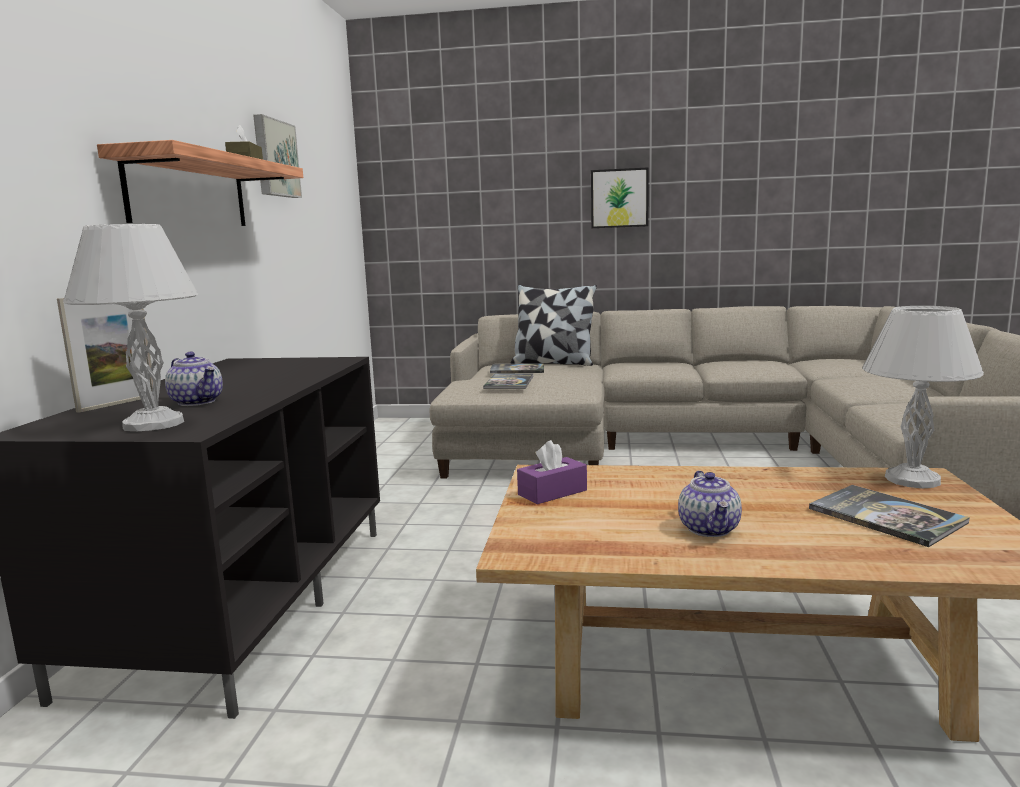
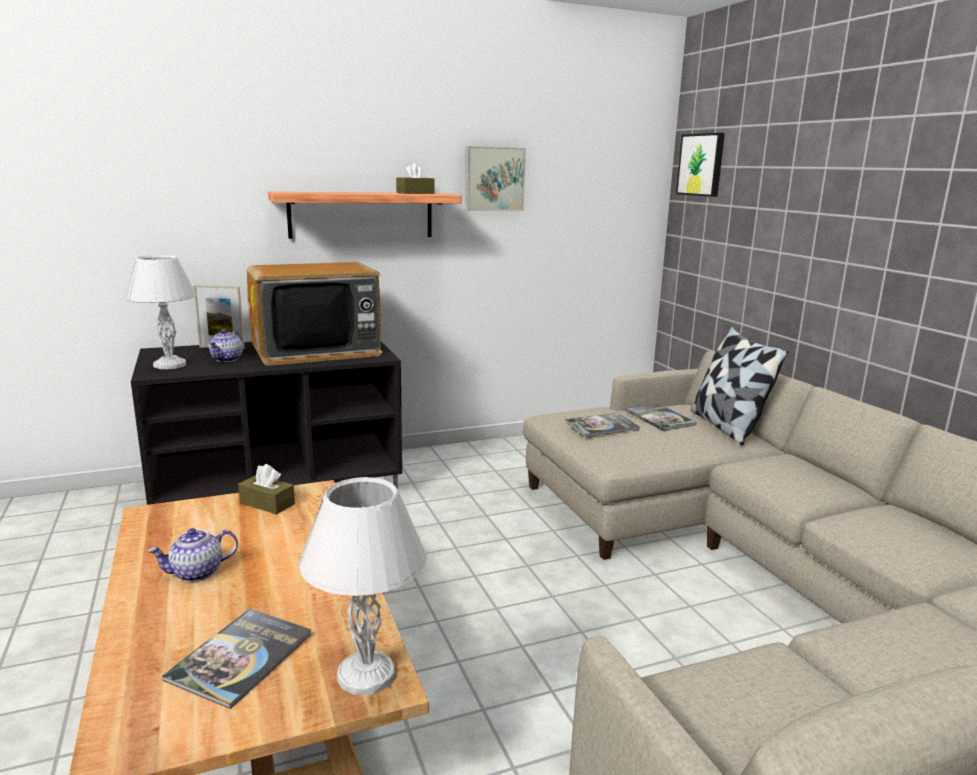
camera: 60 degrees right, 5 degrees up
purple tissue box [517,440,587,504] -> brown tissue box [238,464,295,515]
picture [591,167,649,228] -> picture moved to [676,133,725,197]
none -> television [247,262,383,366]

